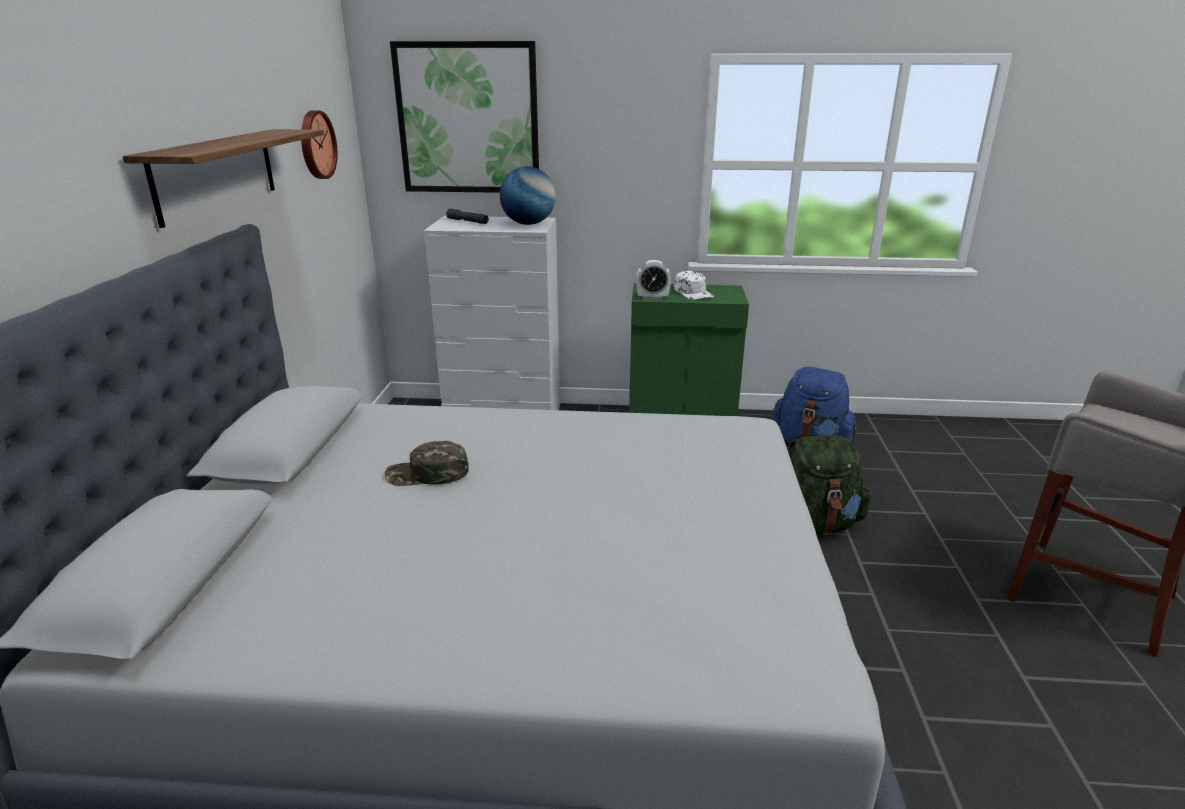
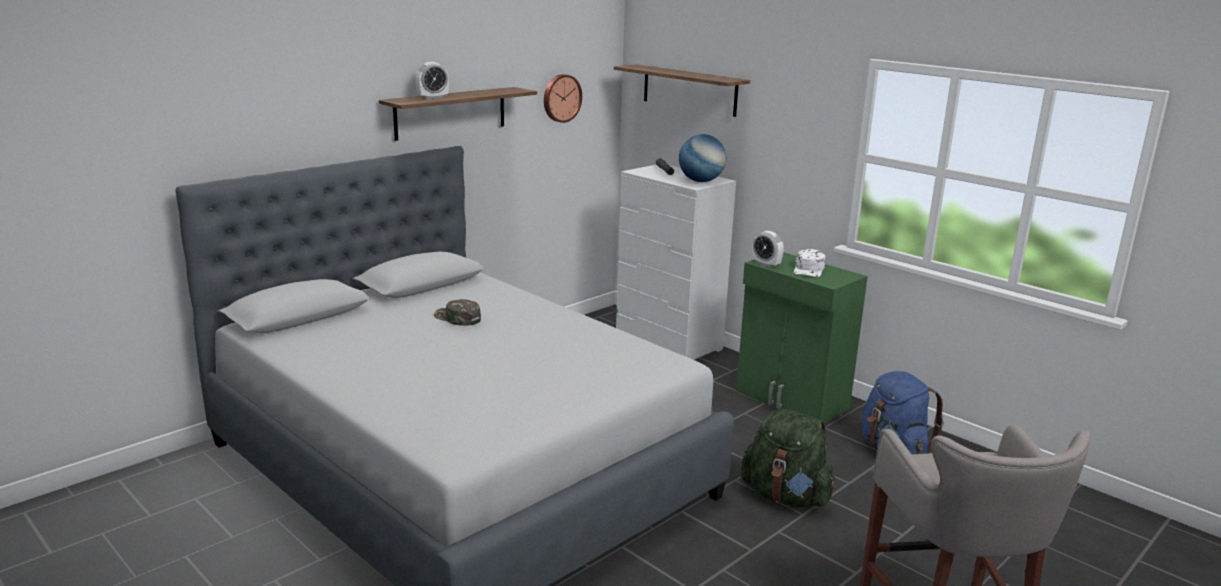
camera: 40 degrees right, 5 degrees down
picture [390,41,539,193] -> shelf [614,64,750,117]
none -> alarm clock [415,62,449,99]

